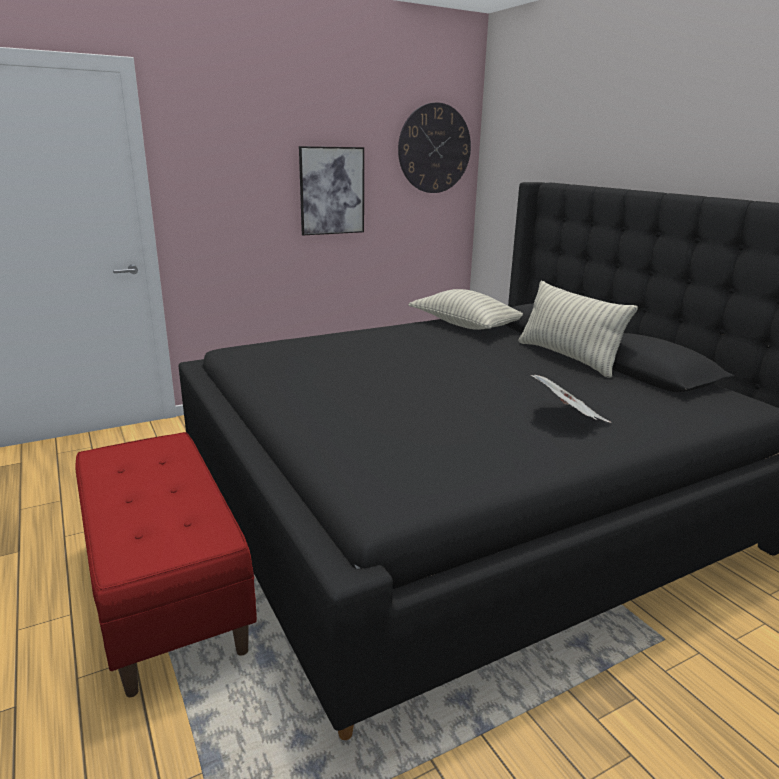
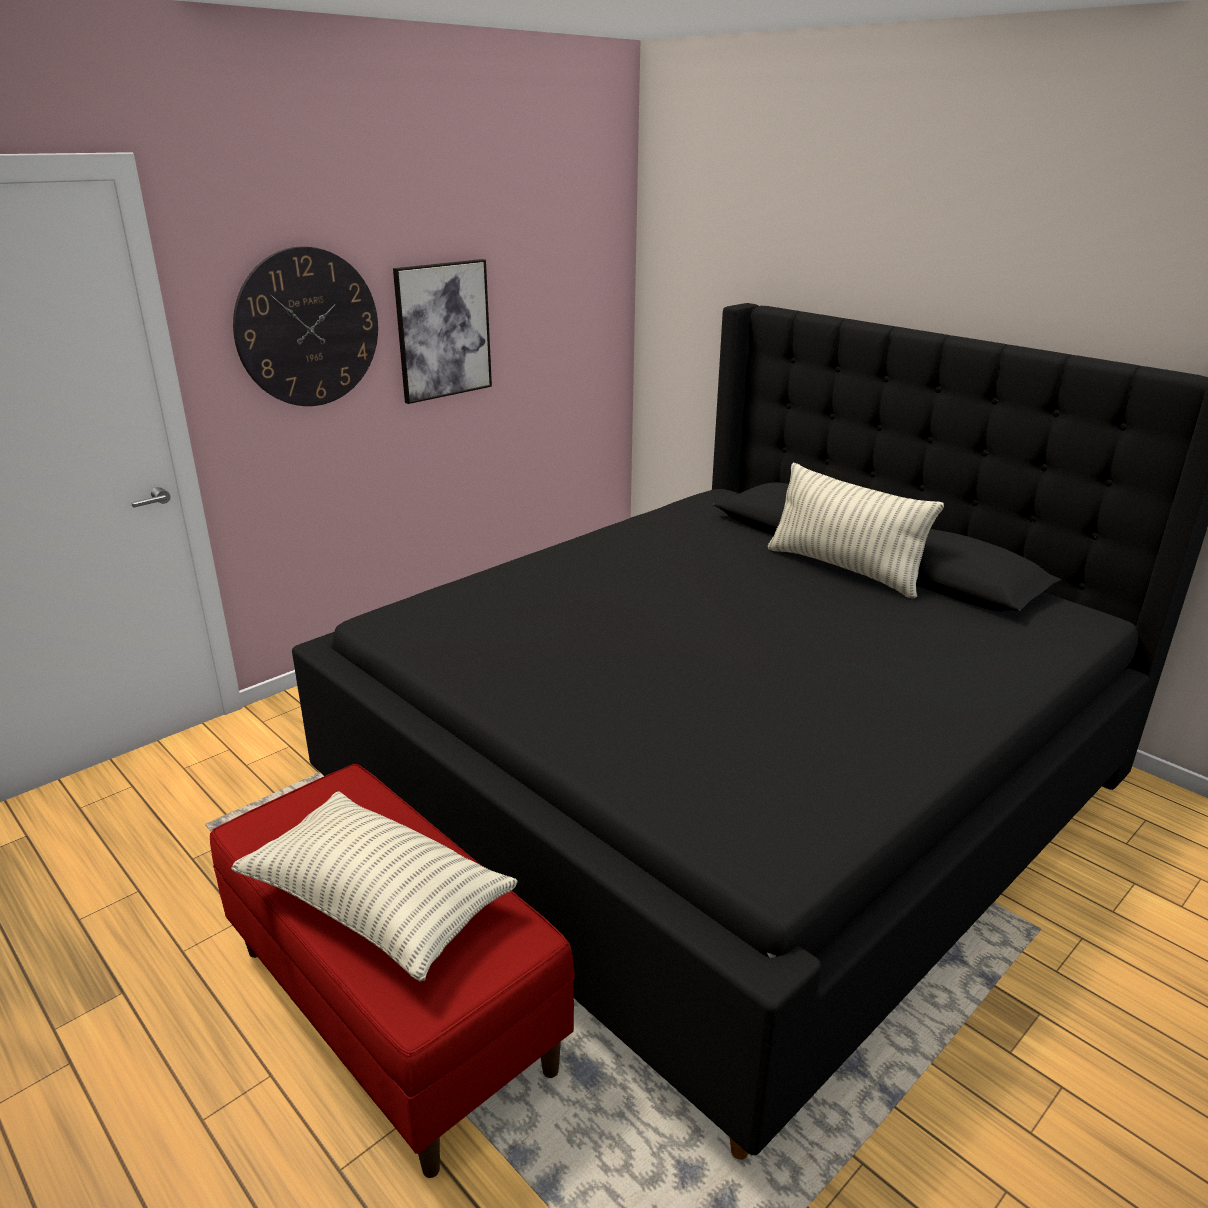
camera: 15 degrees left, 5 degrees up
wall clock [398,102,471,193] -> wall clock moved to [233,246,378,406]
pillow [409,289,523,330] -> pillow moved to [231,791,518,981]
newspaper [531,375,612,423] -> none

